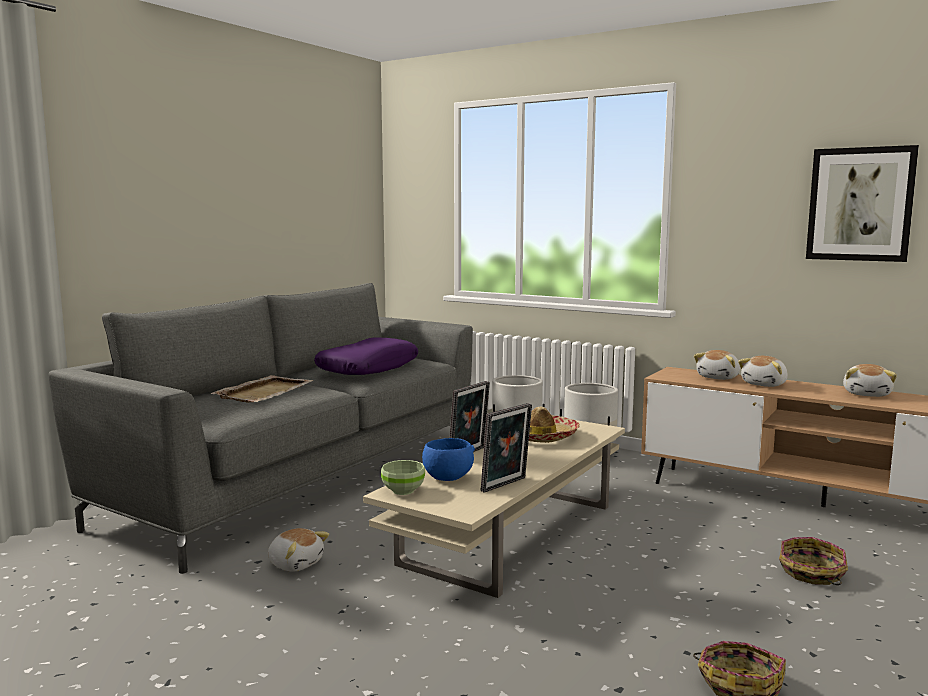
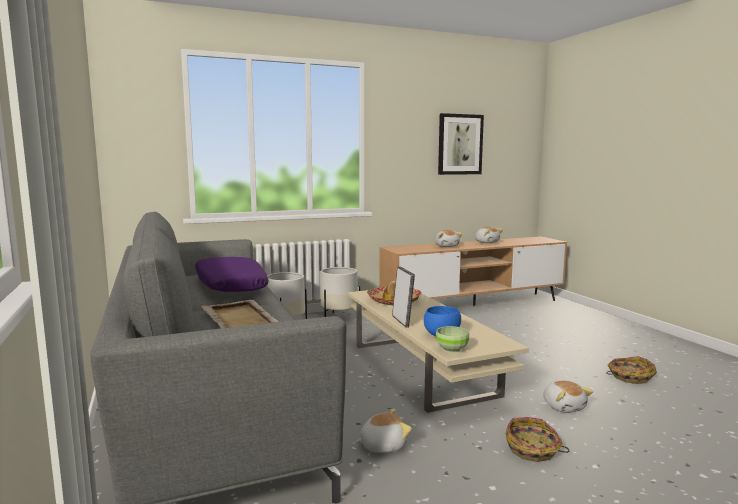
camera: 55 degrees left, 0 degrees up
picture frame [481,403,532,493] -> none
plush toy [694,350,740,380] -> plush toy moved to [543,381,593,413]
basket [779,537,848,585] -> basket moved to [506,417,569,462]

